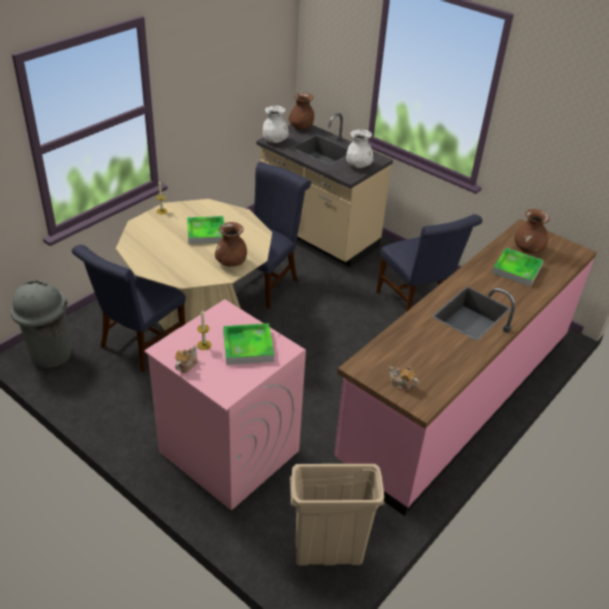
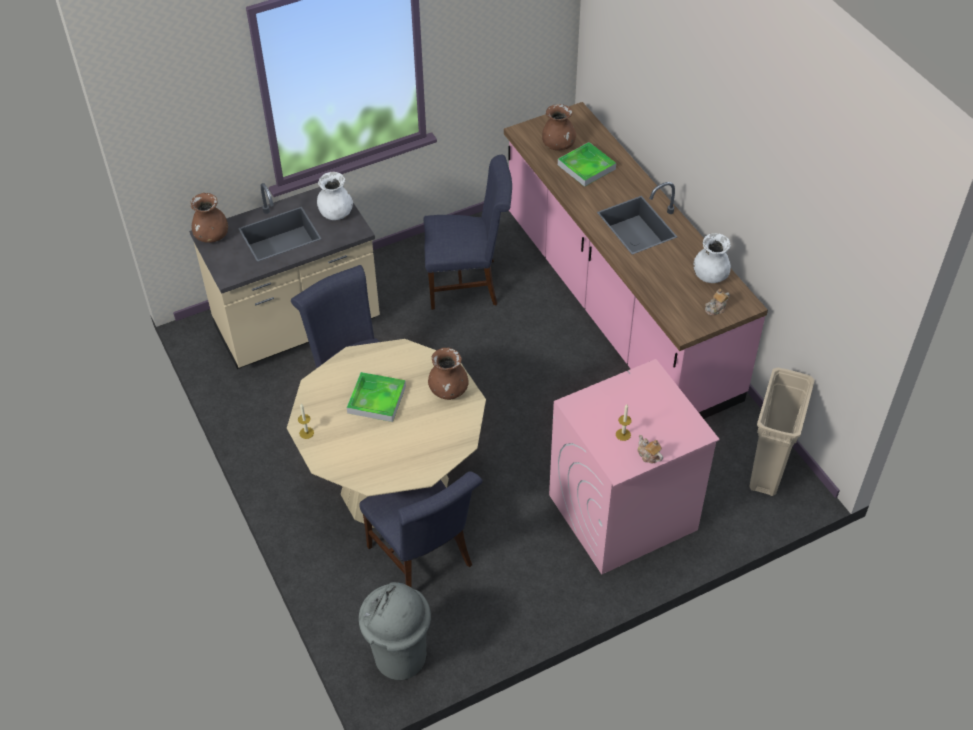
camera: 65 degrees left, 10 degrees up
tray [223,323,274,365] -> none
white vase [263,106,289,143] -> white vase moved to [693,233,731,283]

